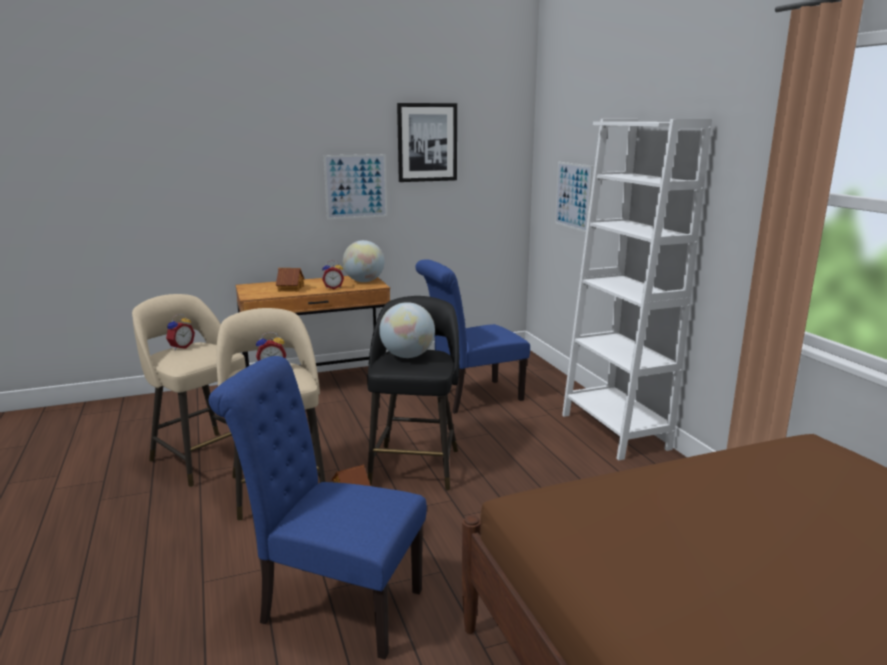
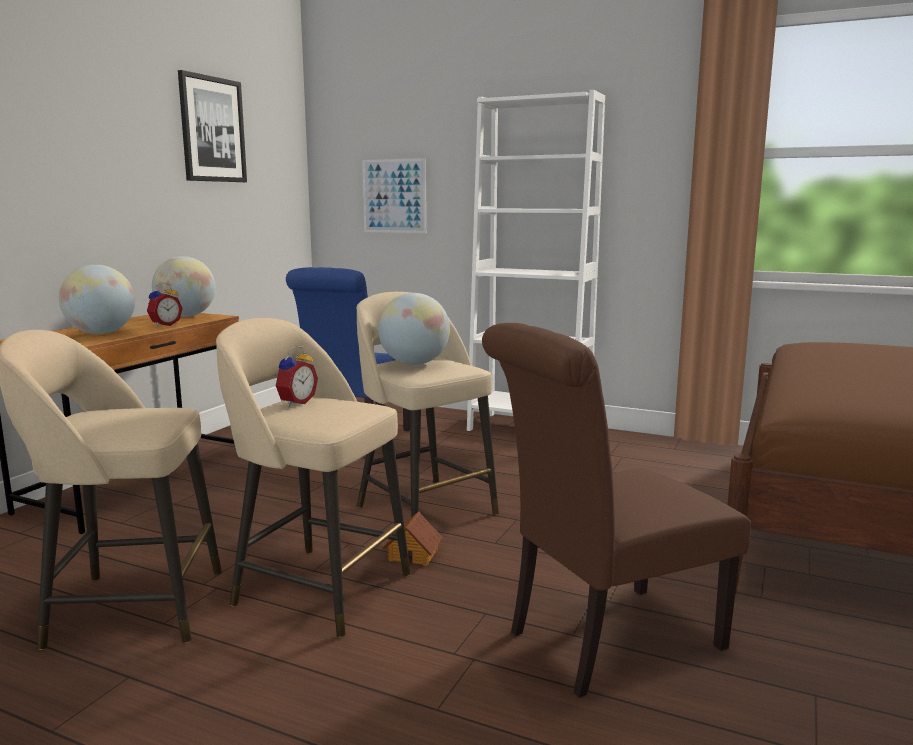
camera: 45 degrees left, 5 degrees down
alarm clock [166,314,195,350] -> none
blue chair [209,356,427,660] -> brown chair [482,323,751,698]
toy house [276,268,305,292] -> globe [59,265,135,334]
picture [324,154,387,220] -> none
black stool [367,296,459,491] -> beige stool [357,292,499,517]

